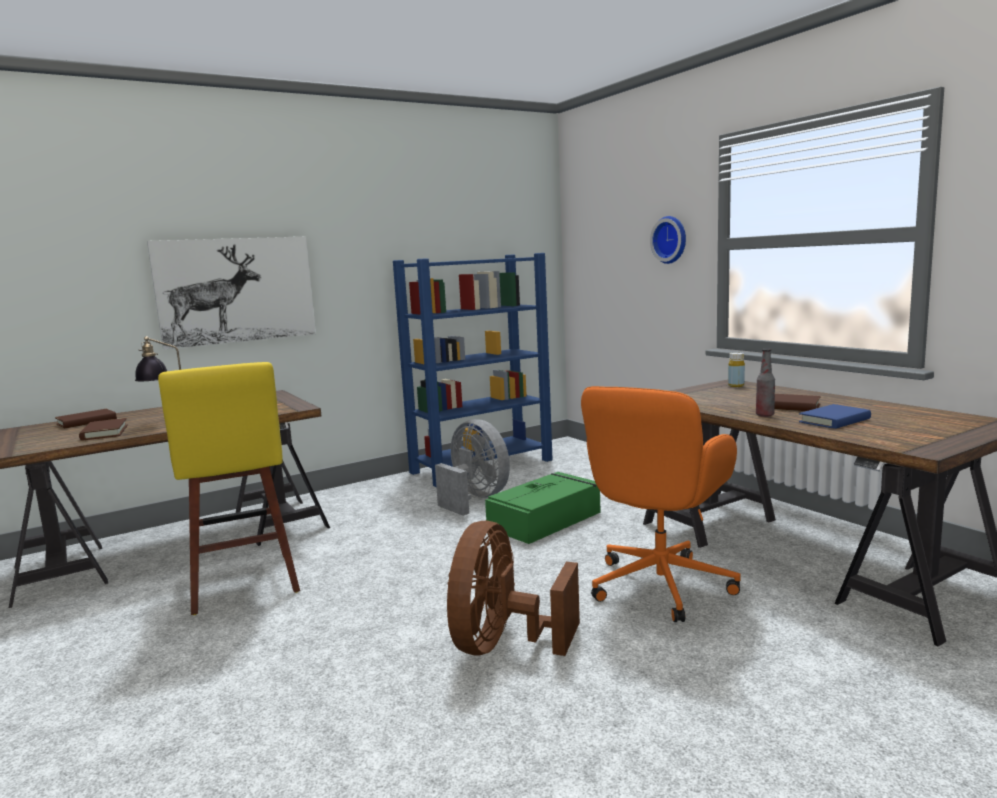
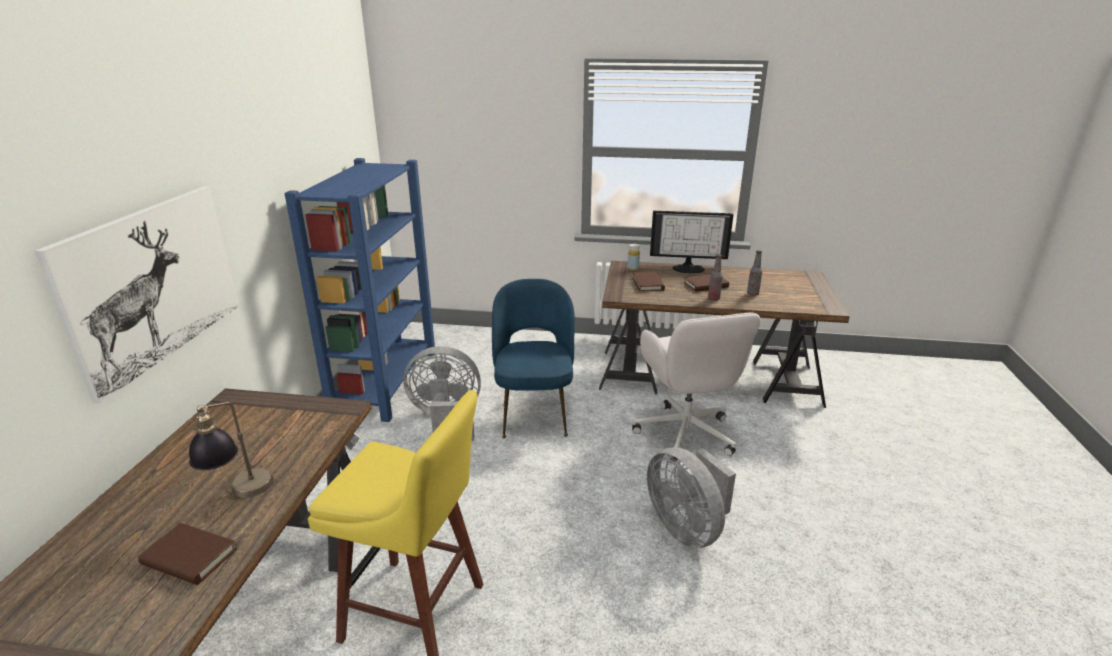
camera: 50 degrees left, 15 degrees up
brown book [55,409,117,428] -> brown book moved to [632,272,665,292]
brown fan [447,521,580,656] -> grey fan [647,447,736,548]
green storage box [485,472,601,544] -> blue chair [492,279,575,438]
orange office chair [581,386,741,622] -> white office chair [632,312,761,463]
wall clock [650,216,686,264] -> none
blue book [799,404,871,429] -> bottle [747,250,762,296]
none -> monitor [650,211,733,274]

